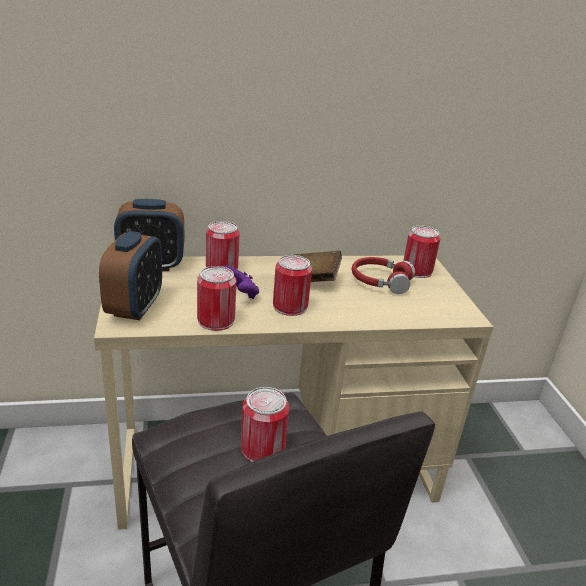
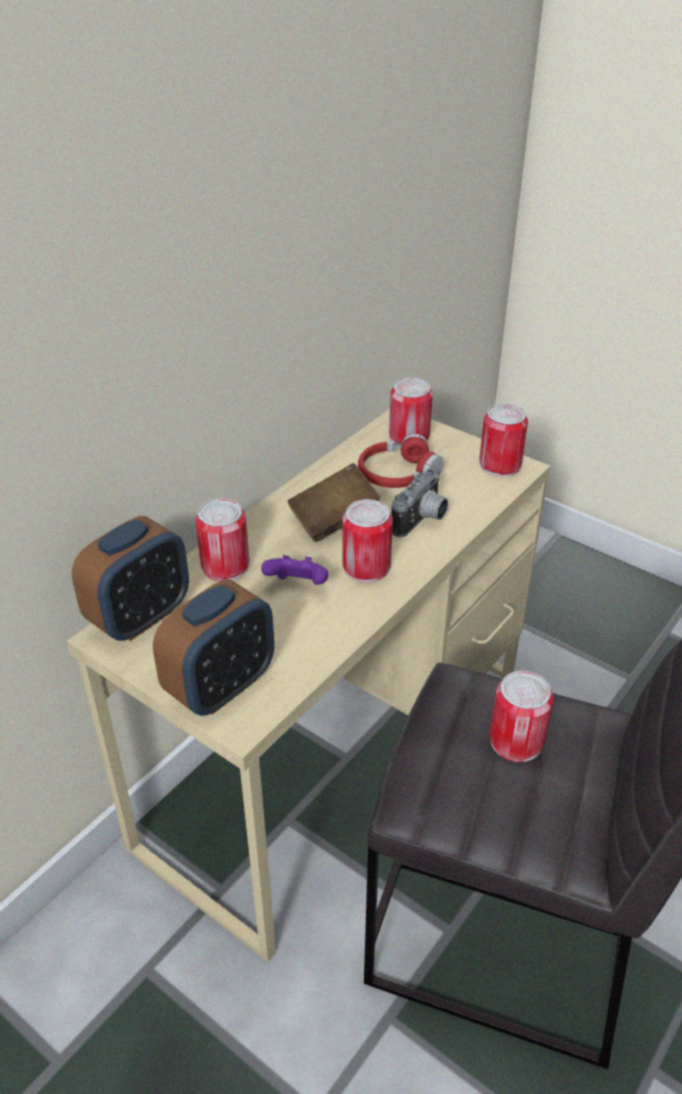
camera: 40 degrees left, 10 degrees up
alarm clock [99,231,162,320] -> alarm clock turned 75 degrees clockwise [153,579,274,716]
can [197,266,236,331] -> can moved to [479,403,528,477]
none -> camera [391,469,448,537]

